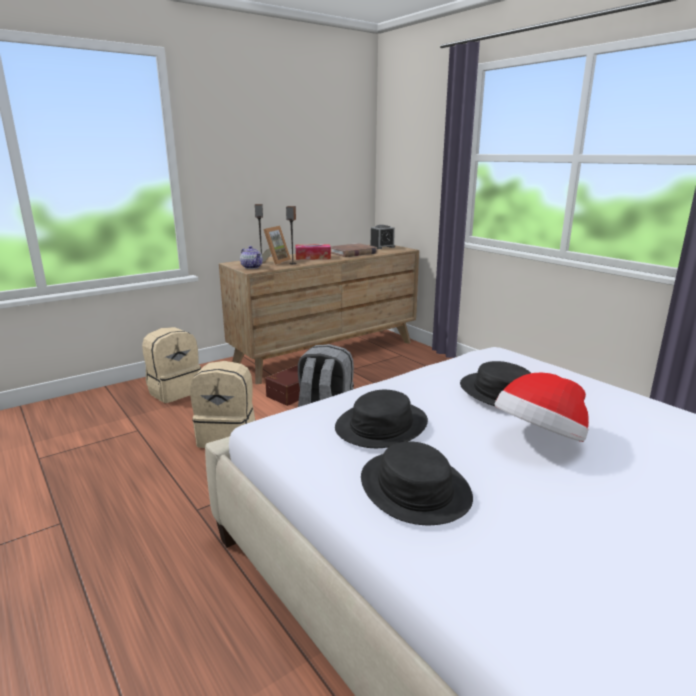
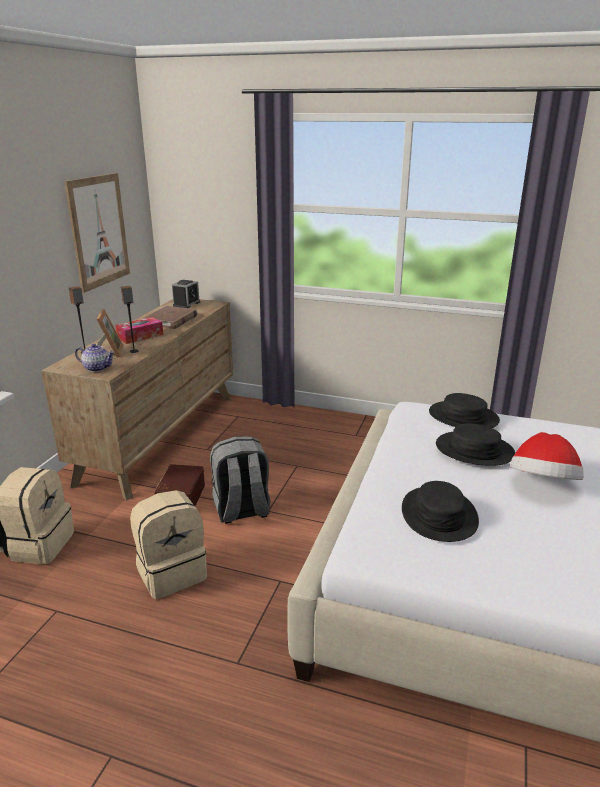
camera: 35 degrees left, 5 degrees up
black hat [361,442,473,525] -> black hat moved to [429,393,500,428]
none -> picture [64,173,130,293]

